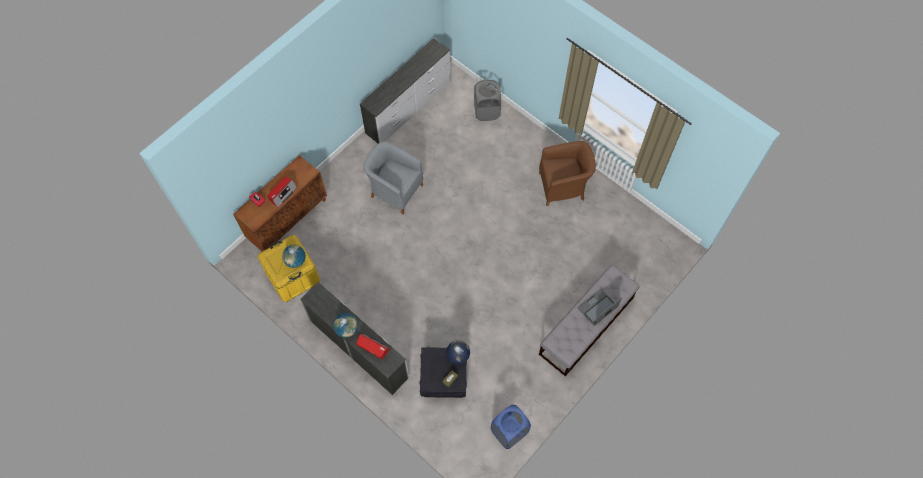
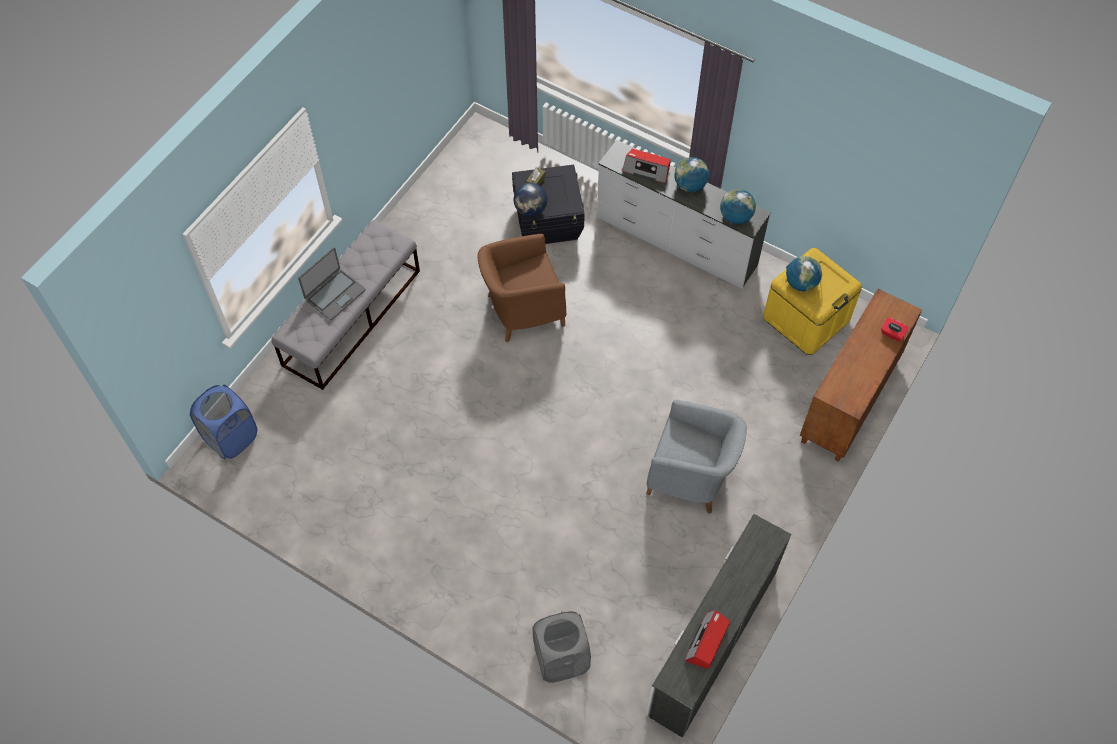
camera: 170 degrees right, 5 degrees down
radio [267,177,298,208] -> radio moved to [684,610,730,669]
blue laundry basket [491,405,531,449] -> blue laundry basket moved to [190,385,257,459]
brown armchair [539,141,596,206] -> brown armchair moved to [477,234,566,342]
none -> globe [720,189,756,224]

